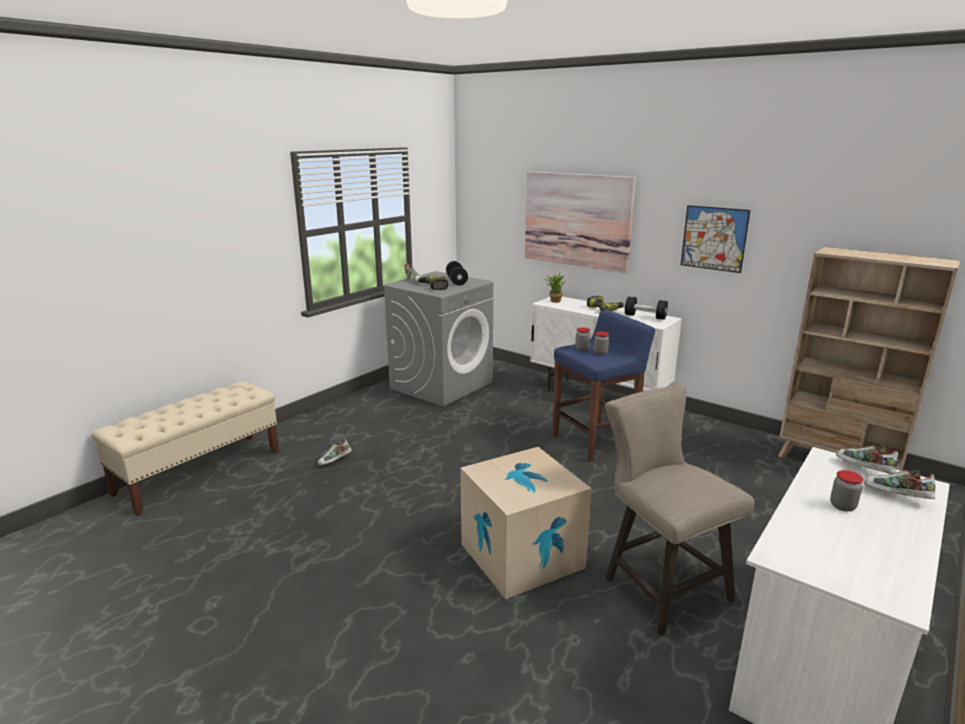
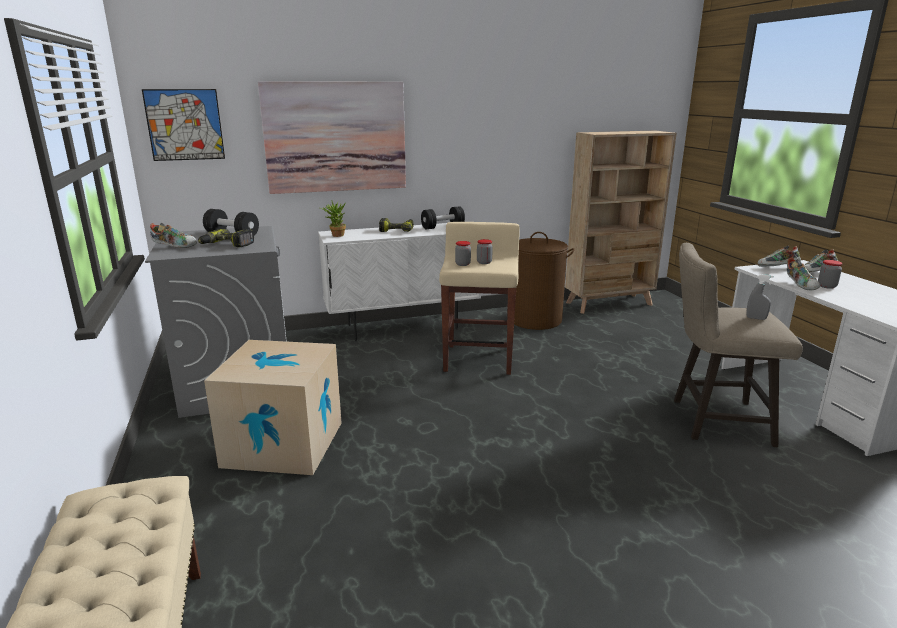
camera: 55 degrees left, 0 degrees up
shoe [318,439,352,466] -> shoe moved to [787,258,820,290]
cardboard box [460,447,591,599] -> cardboard box moved to [204,340,342,475]
blue stool [553,310,655,462] -> beige stool [439,222,520,375]
picture [681,205,750,273] -> picture moved to [142,89,225,161]
none -> brown laundry basket [514,232,575,330]
none -> grey spray bottle [746,274,773,320]

